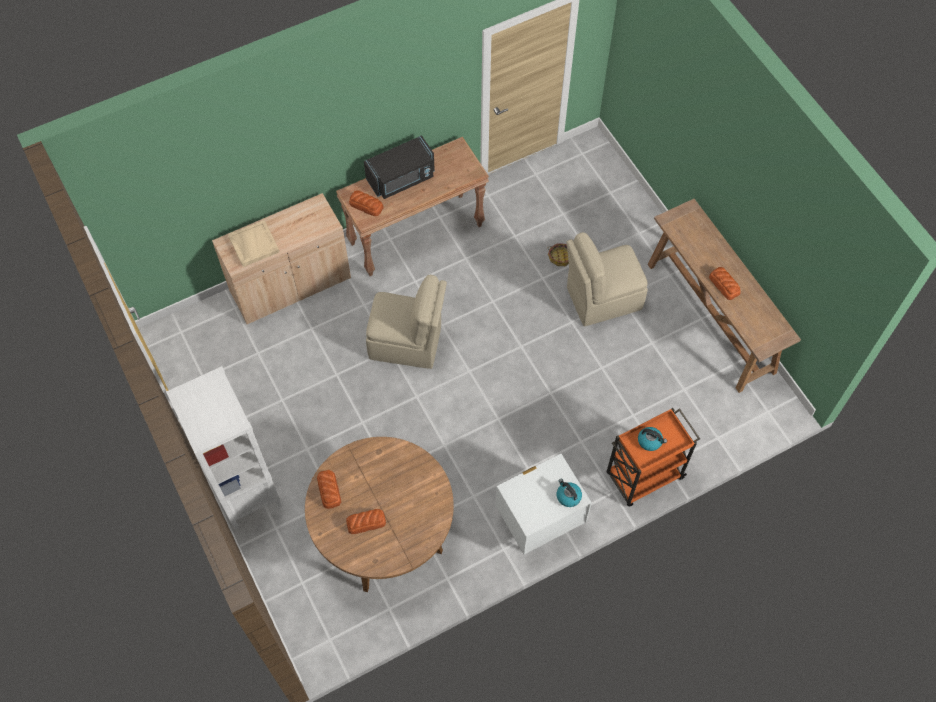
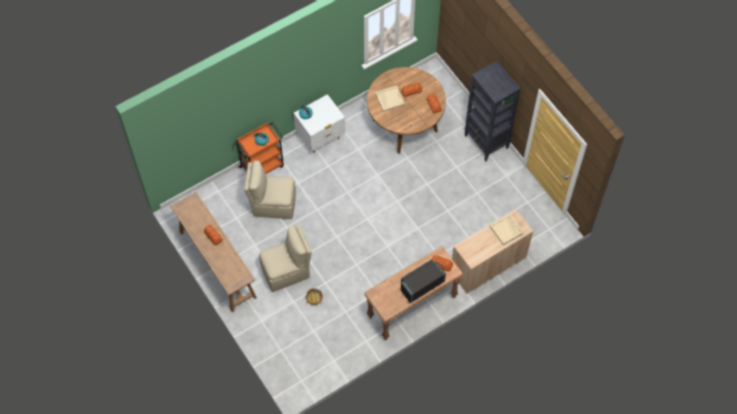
camera: 175 degrees right, 0 degrees up
white bookcase [166,366,282,529] -> black bookcase [464,61,521,162]
beige chair [366,275,447,369] -> beige chair moved to [244,161,296,219]
none -> beige tray [375,85,405,112]

